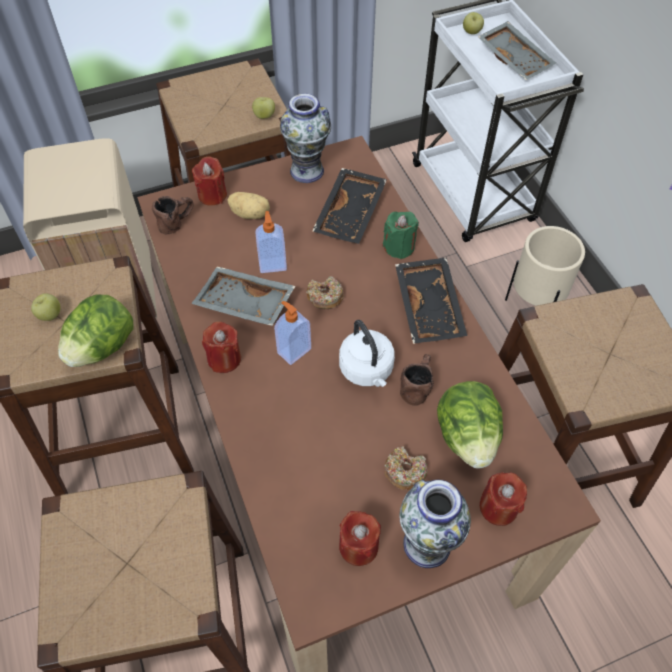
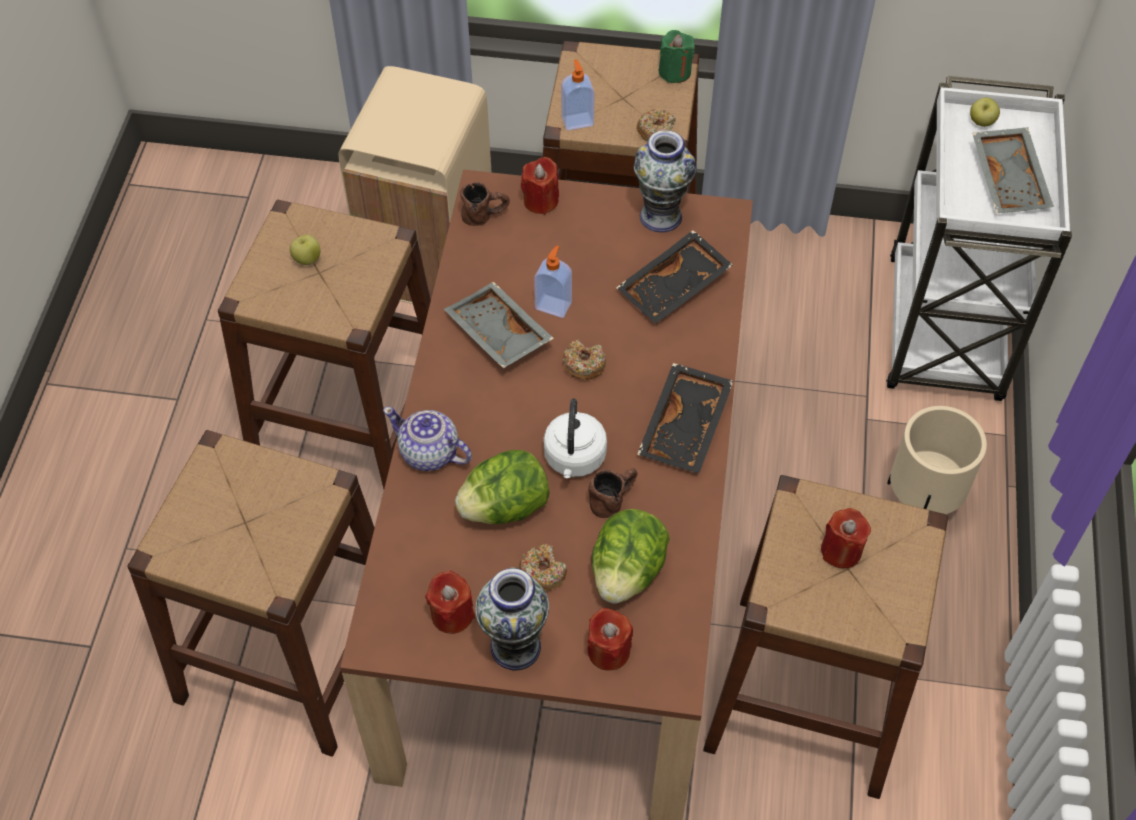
camera: 30 degrees right, 0 degrees up
lettuce [58,295,134,367] -> lettuce moved to [455,450,550,524]
red candle [202,322,241,373] -> red candle moved to [821,508,871,568]
potato [228,192,270,219] -> none
apple [252,97,275,119] -> donut [637,109,676,141]
soap dispenser [274,301,311,365] -> soap dispenser moved to [561,60,595,130]
green candle [383,212,419,259] -> green candle moved to [659,30,695,83]
none -> teapot [383,407,472,471]

